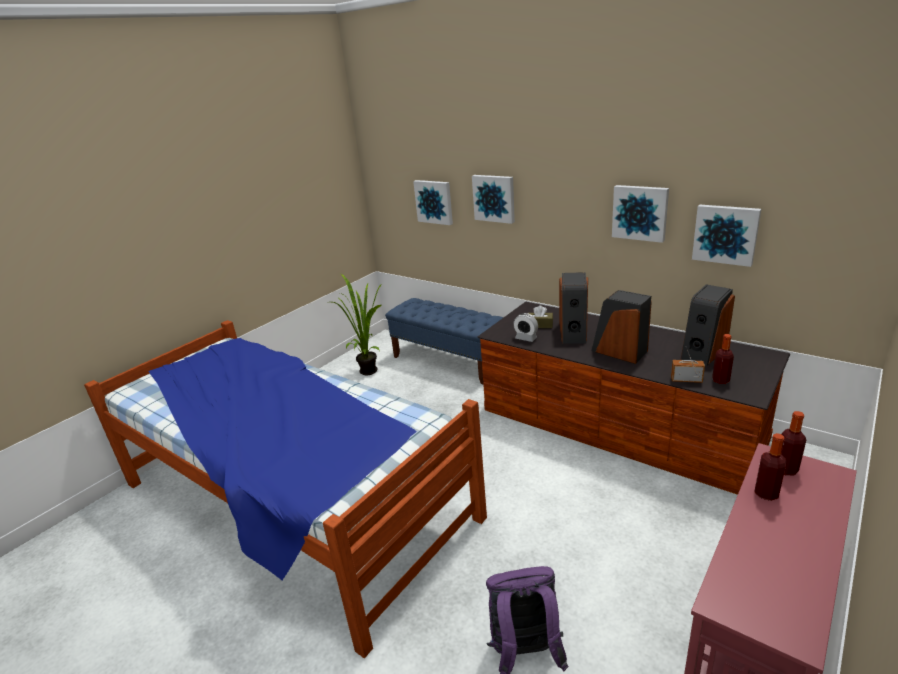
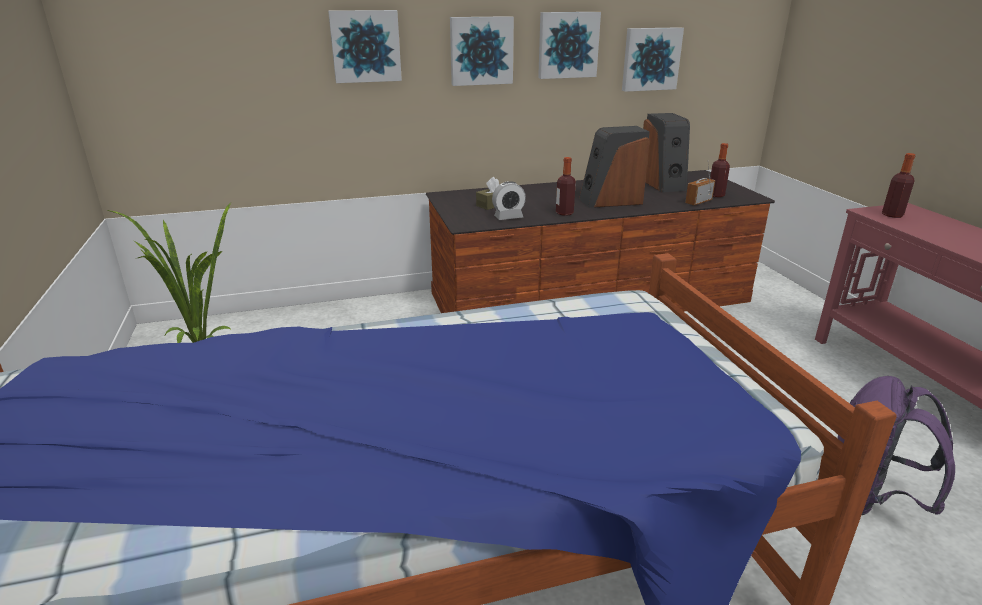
camera: 55 degrees left, 0 degrees up
blue bench [385,298,504,384] -> none
picture [413,180,453,225] -> picture moved to [450,16,514,86]
speaker [559,272,588,344] -> none
bottle [754,433,786,501] -> bottle moved to [556,157,576,216]

